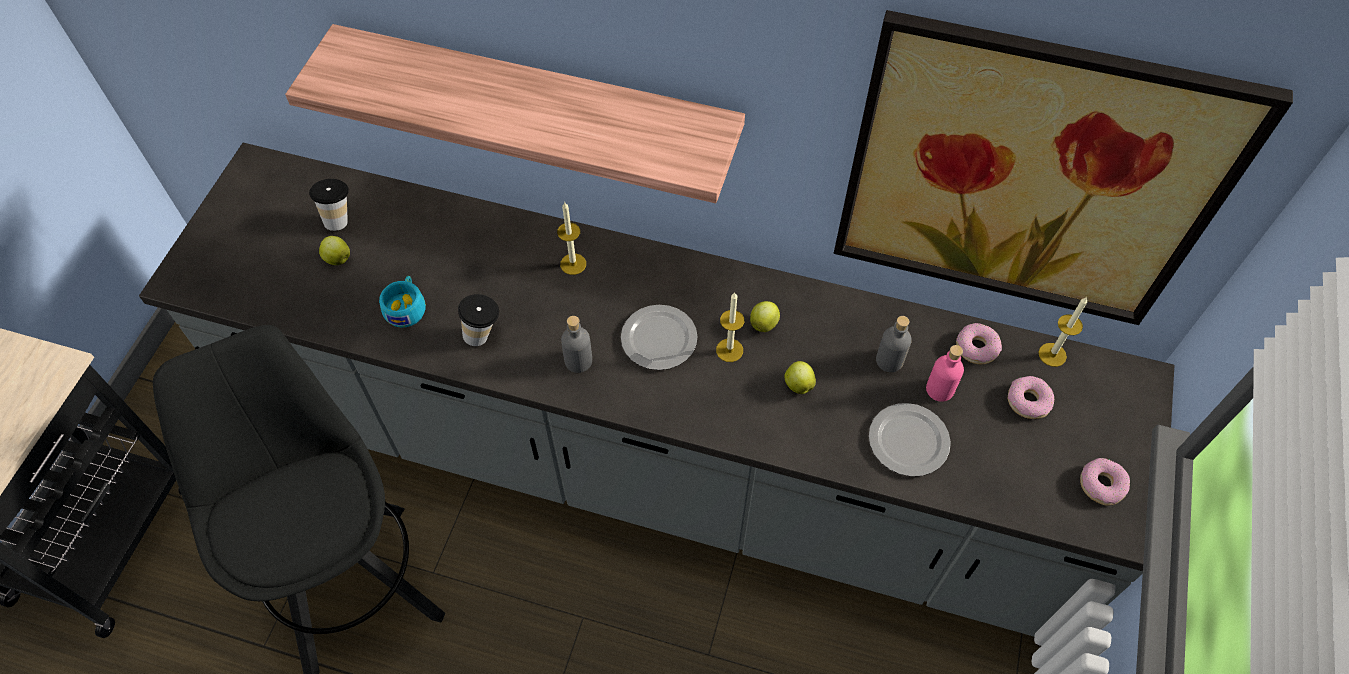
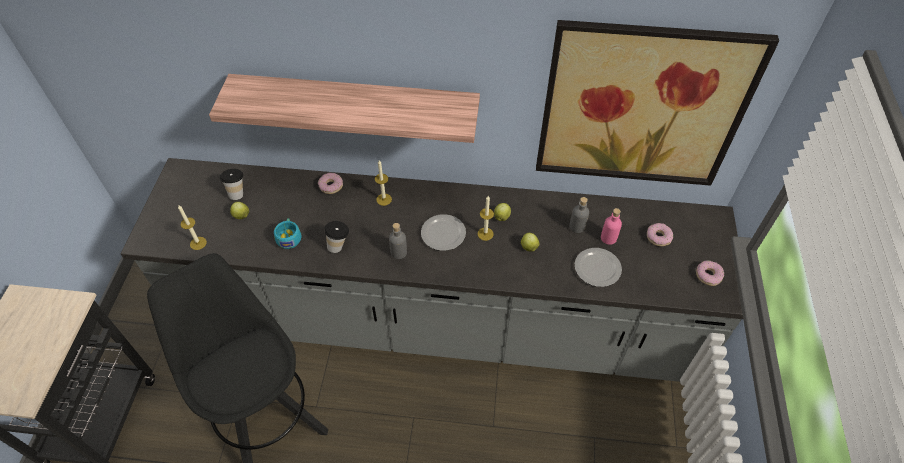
camera: 10 degrees left, 5 degrees down
donut [956,323,1002,364] -> donut moved to [318,173,343,194]
candle [1039,297,1087,367] -> candle moved to [178,205,207,250]

